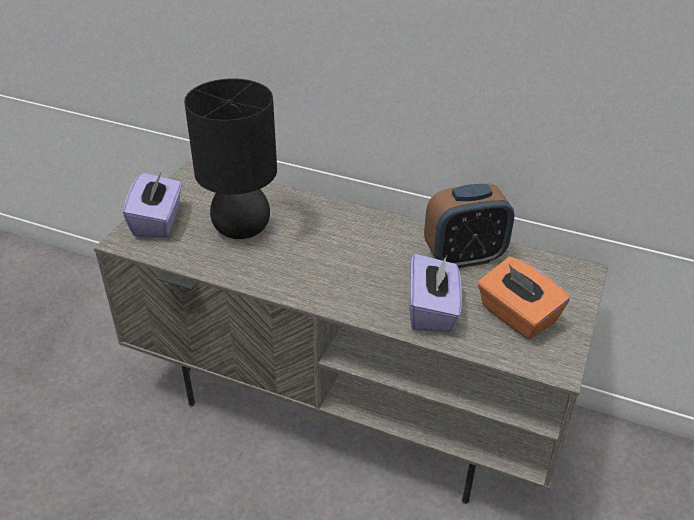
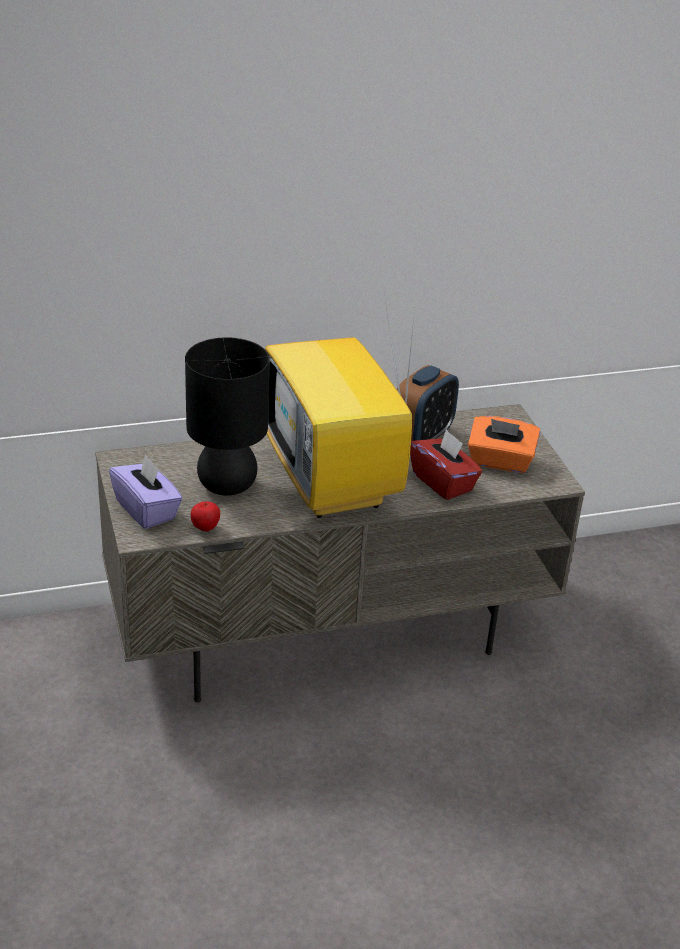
camera: 40 degrees left, 5 degrees down
purple tissue box [409,254,462,332] -> red tissue box [410,429,483,500]
none -> apple [191,502,220,531]
none -> television [265,296,415,518]

